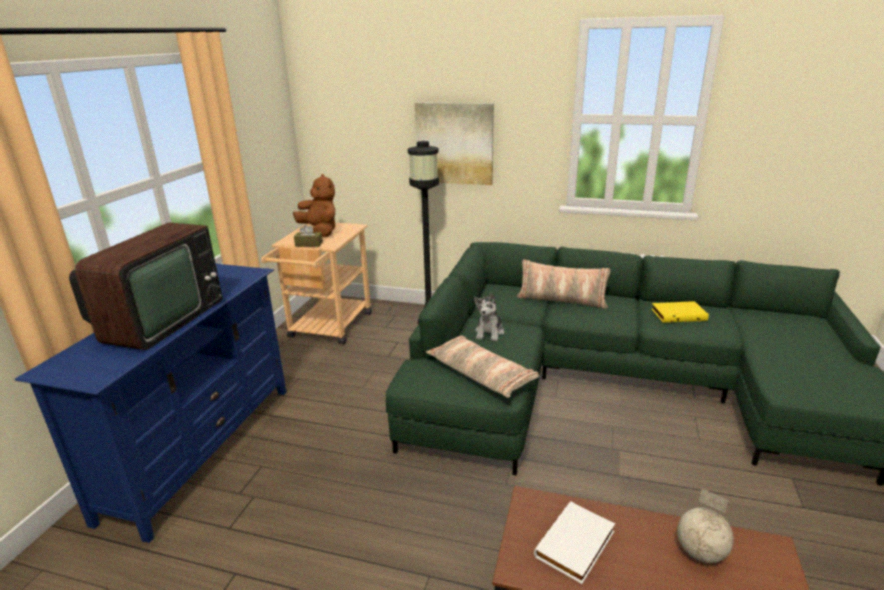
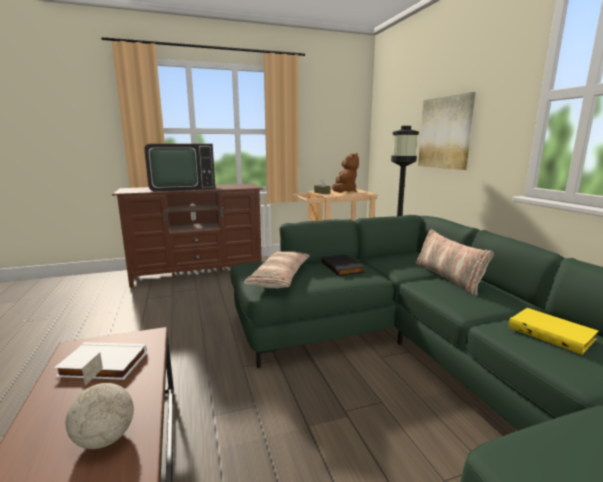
camera: 55 degrees right, 10 degrees down
blue tv stand [14,264,286,543] -> brown tv stand [112,184,263,288]
plush toy [474,293,504,341] -> black book [322,255,365,276]

